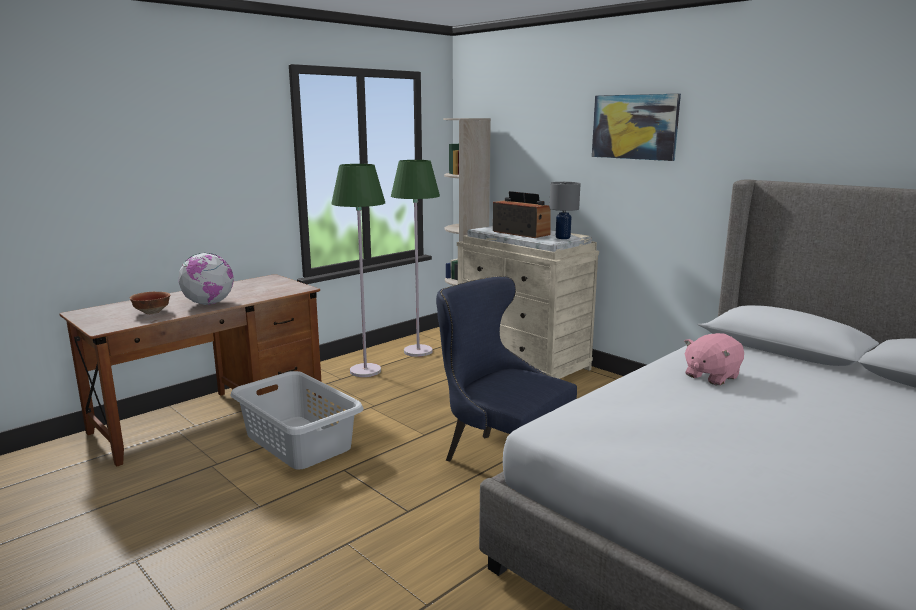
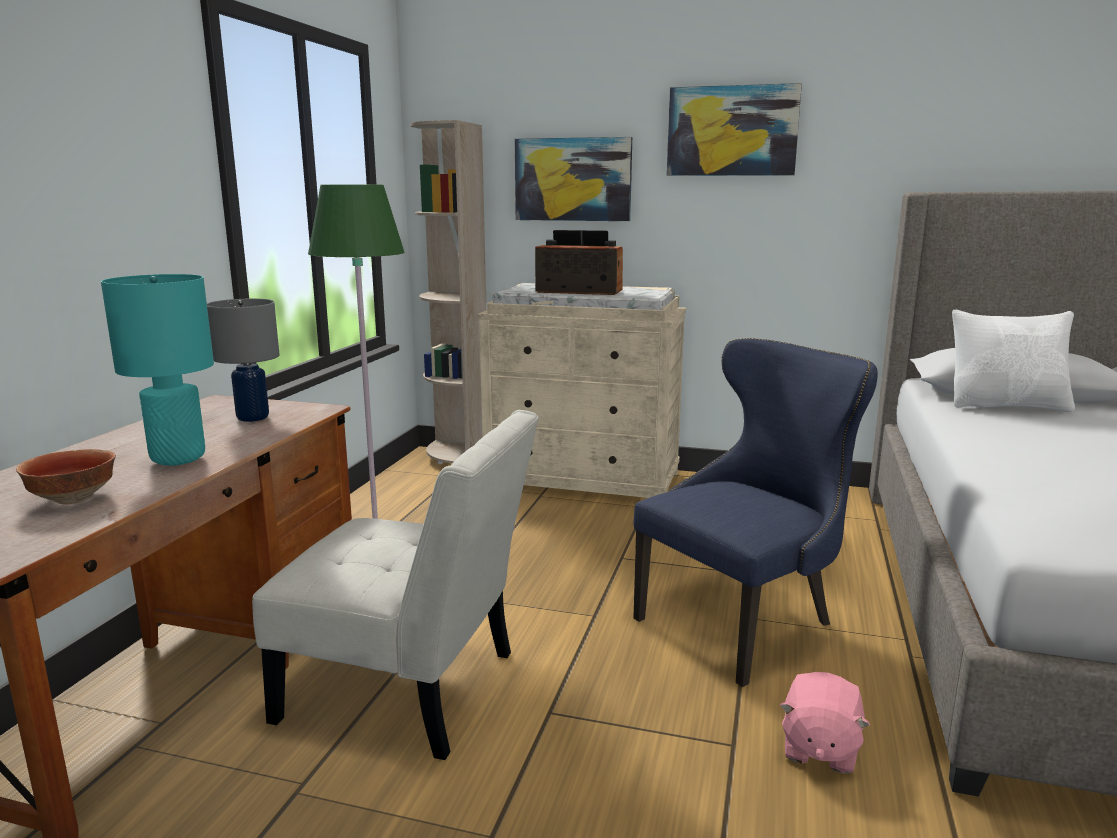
camera: 30 degrees left, 0 degrees up
globe [179,253,234,305] -> turquoise table lamp [101,274,214,466]
grey laundry basket [230,371,364,470] -> white chair [252,410,539,760]
green floor lamp [391,160,440,357] -> none
blue chair [436,276,577,461] -> blue chair turned 135 degrees clockwise [633,338,878,687]
grey table lamp [549,182,581,239] -> grey table lamp moved to [207,299,280,422]
pink plush toy [684,333,744,385] -> pink plush toy moved to [779,672,870,774]
none -> picture [515,137,632,221]
none -> white pillow [952,310,1075,412]

